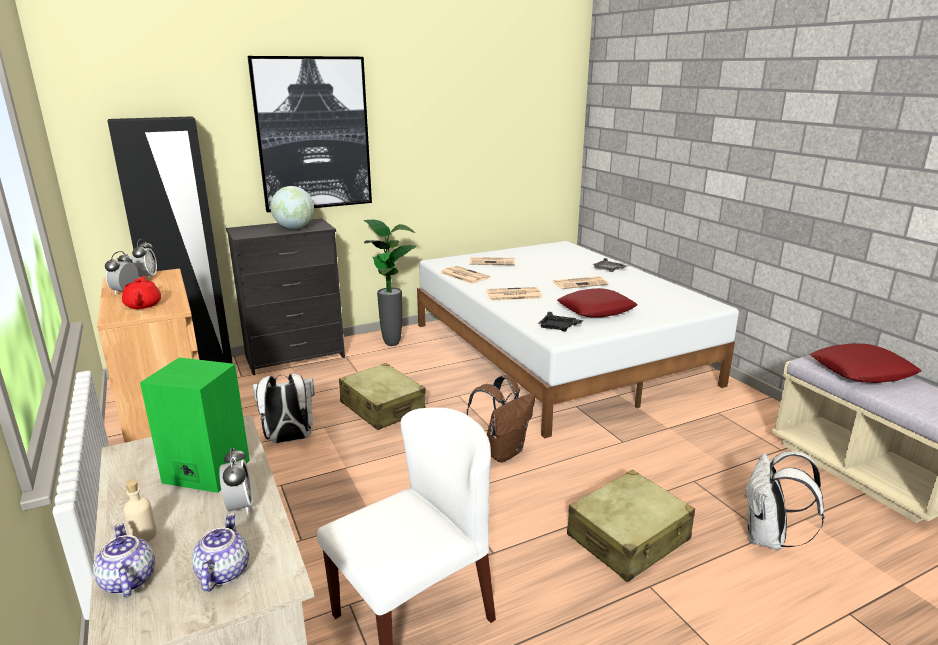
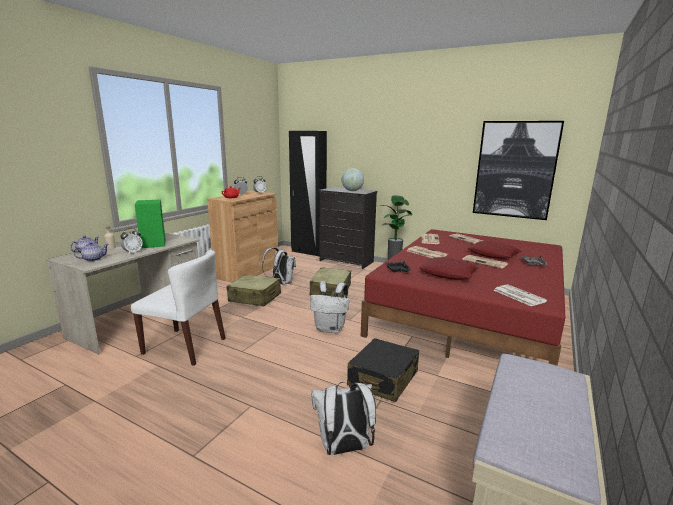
camera: 55 degrees right, 5 degrees down
picture [248,56,372,212] -> picture moved to [473,121,564,220]
white bed [417,241,739,439] -> red bed [361,229,565,366]
brown backpack [467,375,536,462] -> white backpack [310,281,349,333]
beige suitcase [567,470,695,582] -> beige suitcase moved to [226,275,281,306]
red pillow [810,343,922,383] -> red pillow moved to [467,241,521,259]
none -> black suitcase [347,338,419,402]
none -> newspaper [494,284,547,307]

